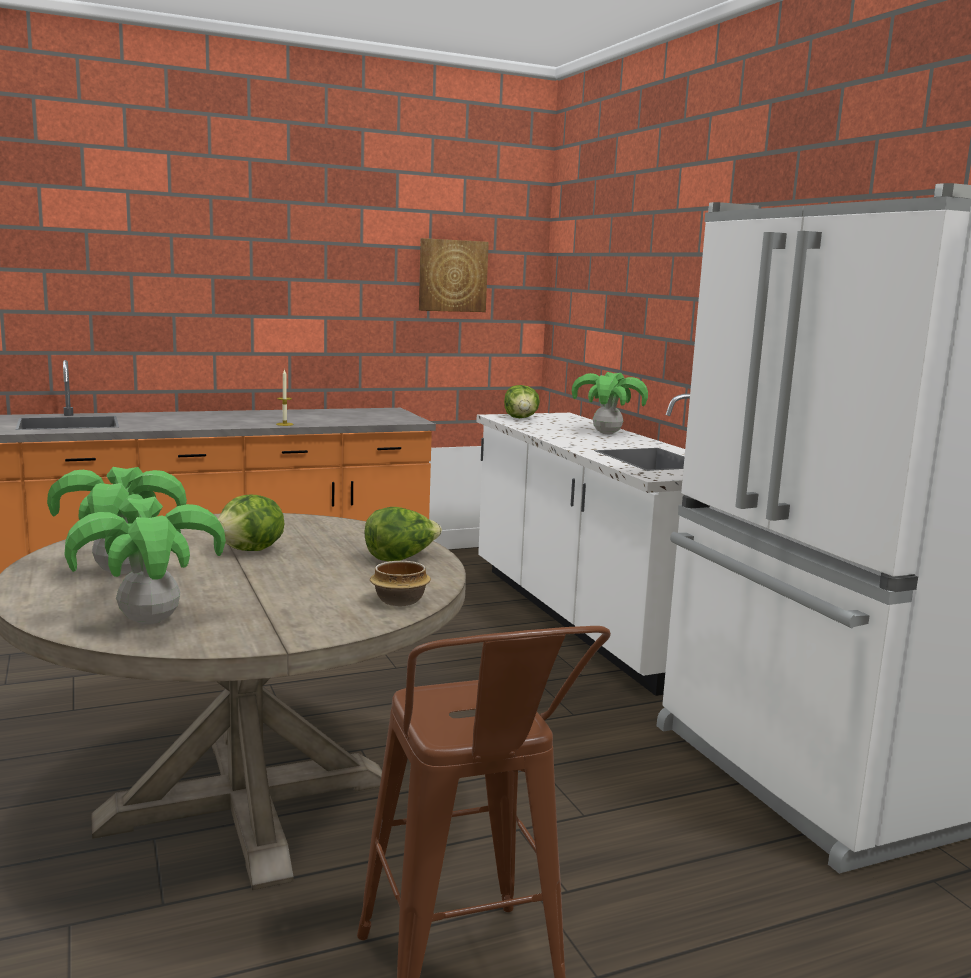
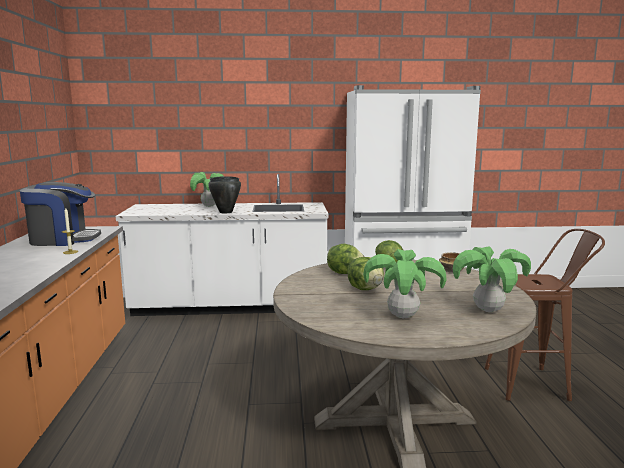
camera: 70 degrees left, 0 degrees up
picture [419,238,489,312] -> none
lettuce [504,385,540,418] -> lettuce moved to [327,244,365,274]
none -> coffee machine [20,182,101,246]
none -> black cooking pot [208,176,241,214]

